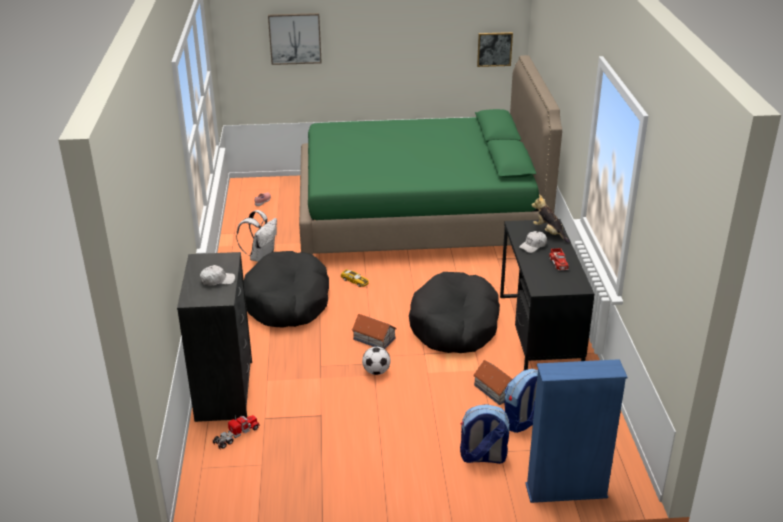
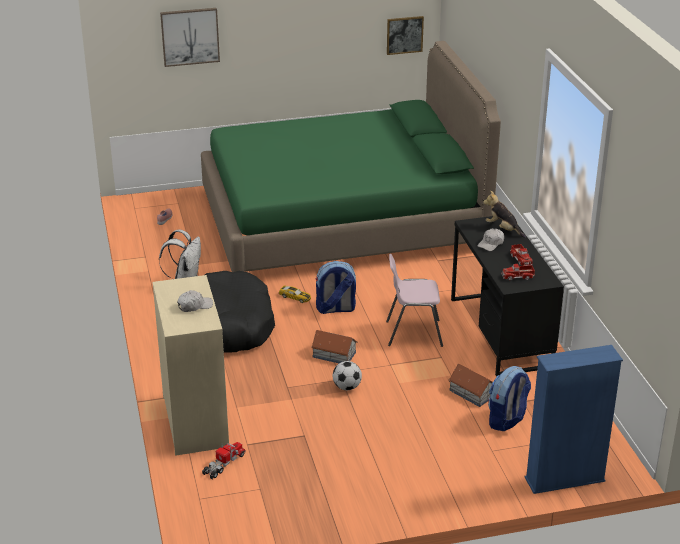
camera: 10 degrees left, 0 degrees up
black dresser [177,252,252,422] -> beige dresser [152,275,229,456]
black dog bed [409,272,500,353] -> pink chair [386,254,443,347]
backpack [460,404,510,464] -> backpack moved to [315,261,356,314]
none -> toy truck [501,264,535,281]

